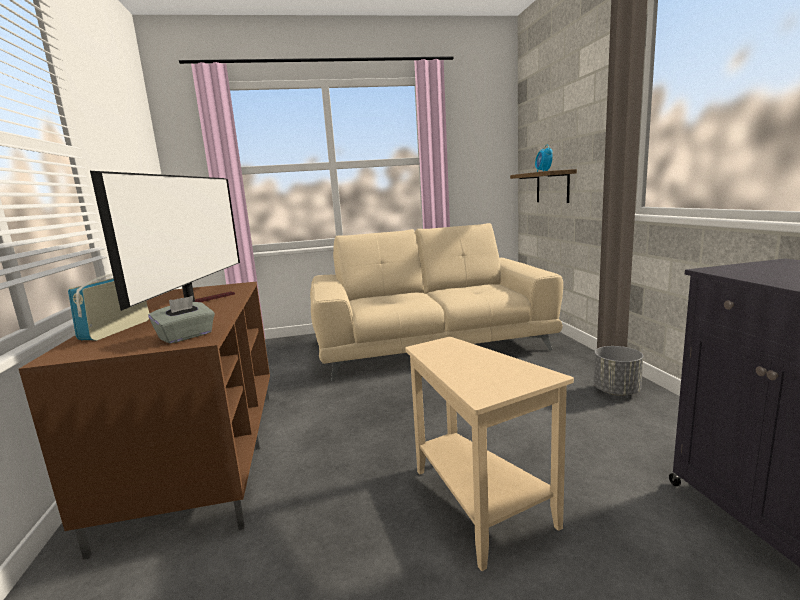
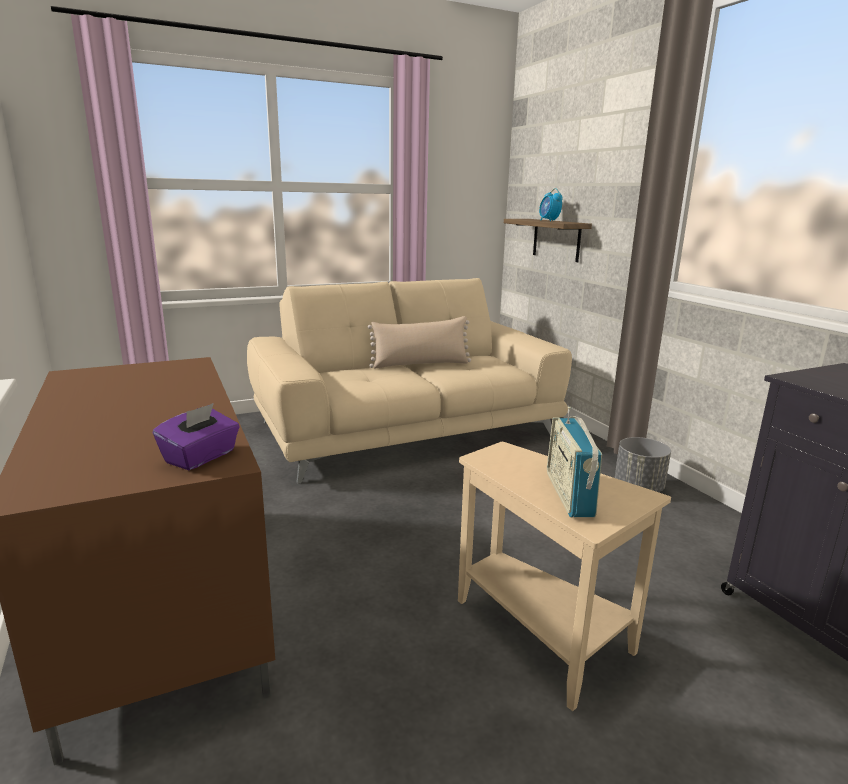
camera: 15 degrees left, 5 degrees up
radio [68,274,150,340] -> radio moved to [547,407,602,517]
television [90,171,240,311] -> none
grey tissue box [148,296,215,344] -> purple tissue box [153,403,240,470]
none -> beige pillow [368,316,471,368]

